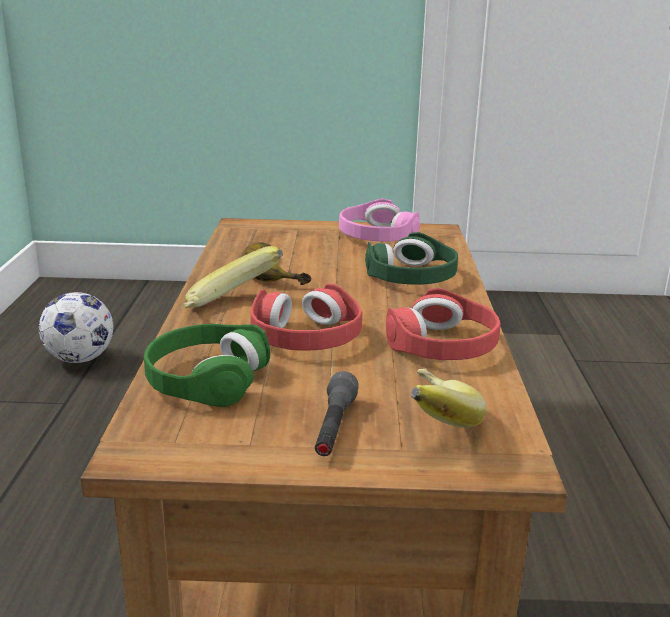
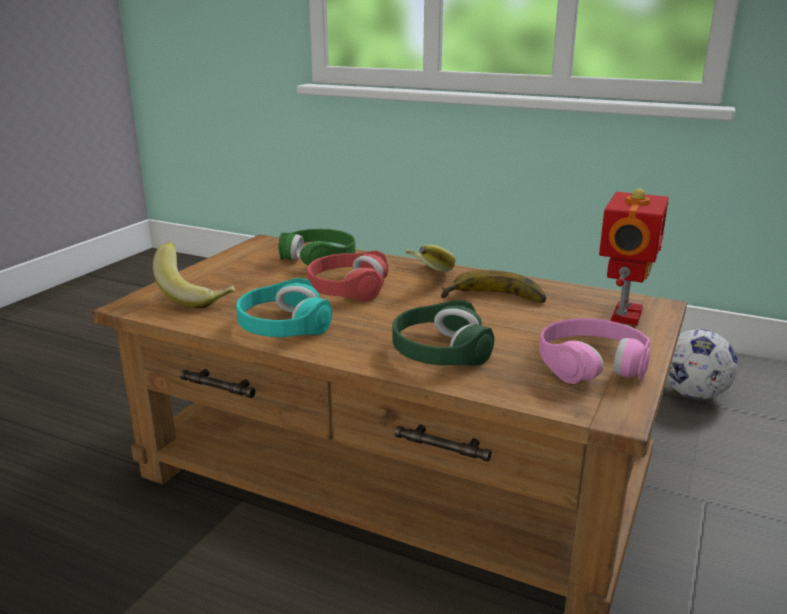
camera: 115 degrees right, 0 degrees up
grey flashlight [315,371,359,456] -> none
red headphones [386,288,501,360] -> turquoise headphones [236,278,332,337]
none -> toy robot [599,188,669,325]

